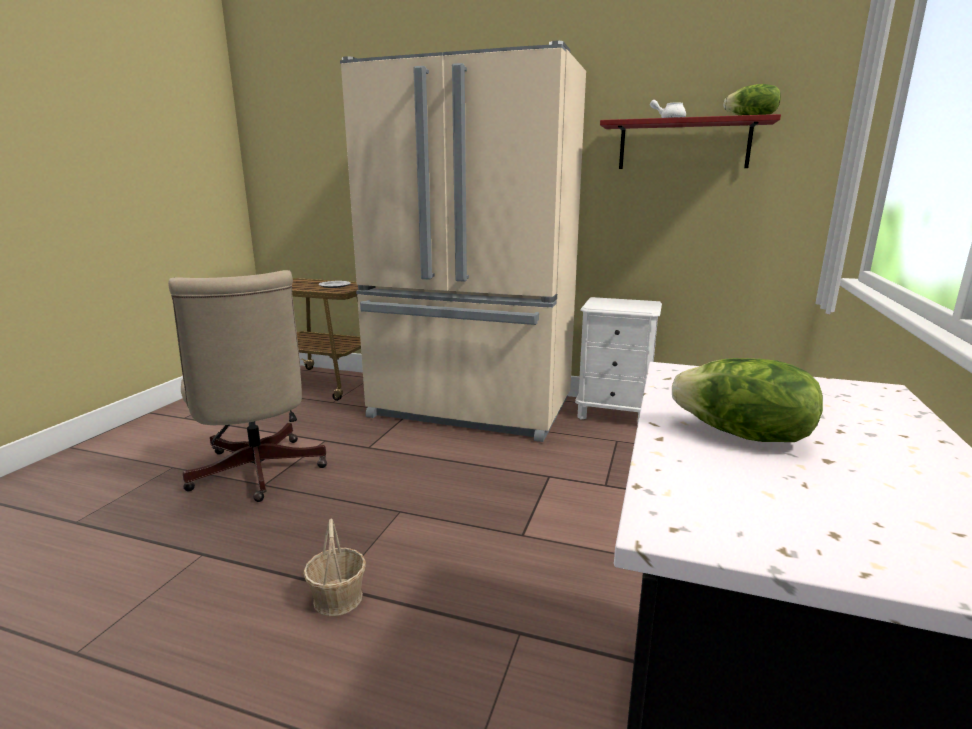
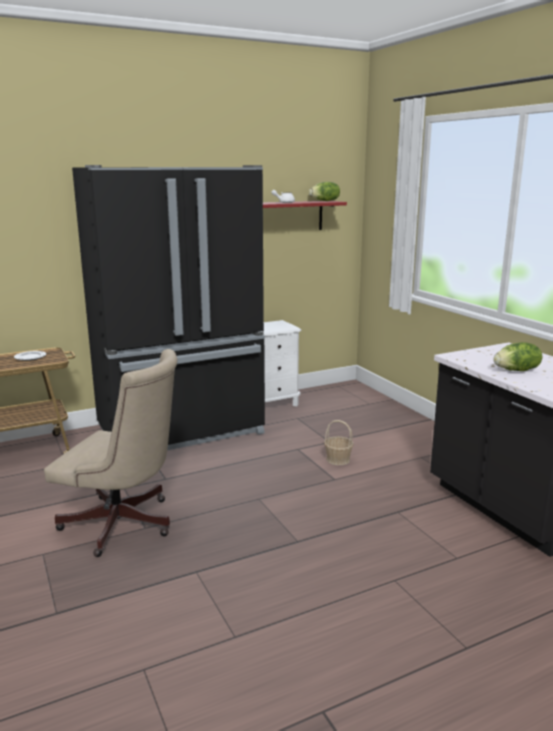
camera: 45 degrees left, 0 degrees up
basket [303,519,366,616] -> basket moved to [324,420,354,465]
beige fridge [340,40,586,442] -> black fridge [72,165,265,450]

